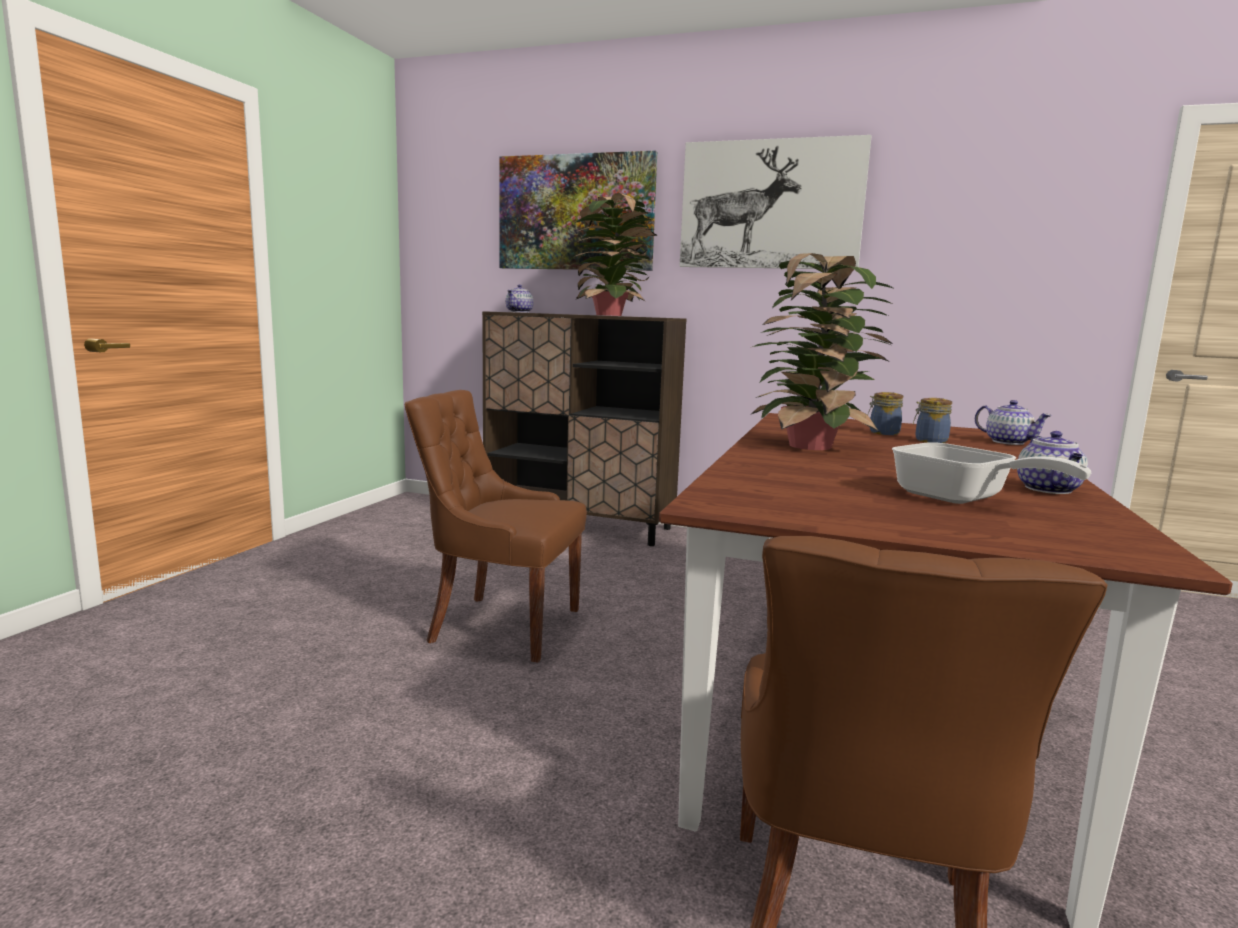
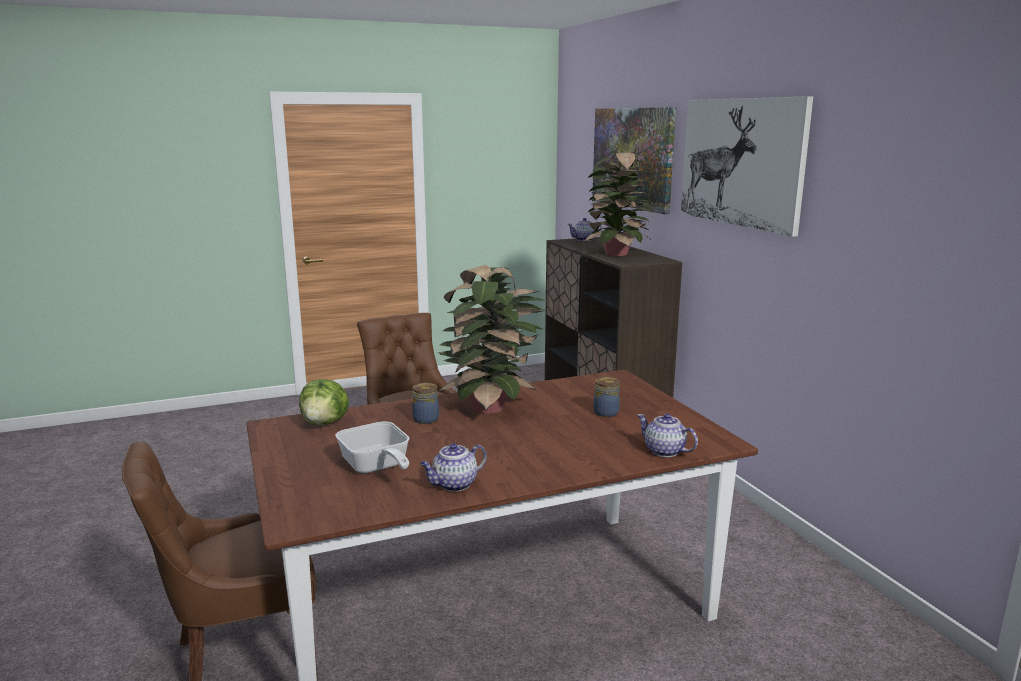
camera: 50 degrees right, 5 degrees up
frying pan [892,442,1091,504] -> frying pan turned 45 degrees counterclockwise [335,422,410,474]
jar [913,398,952,443] -> jar moved to [412,383,439,424]
teapot [975,400,1052,445] -> teapot turned 120 degrees clockwise [637,413,698,457]
none -> lettuce [299,379,349,425]

